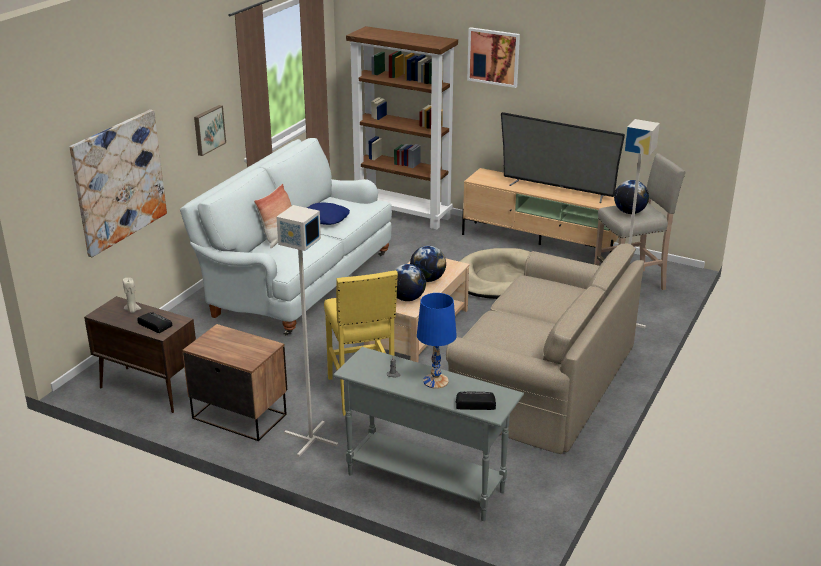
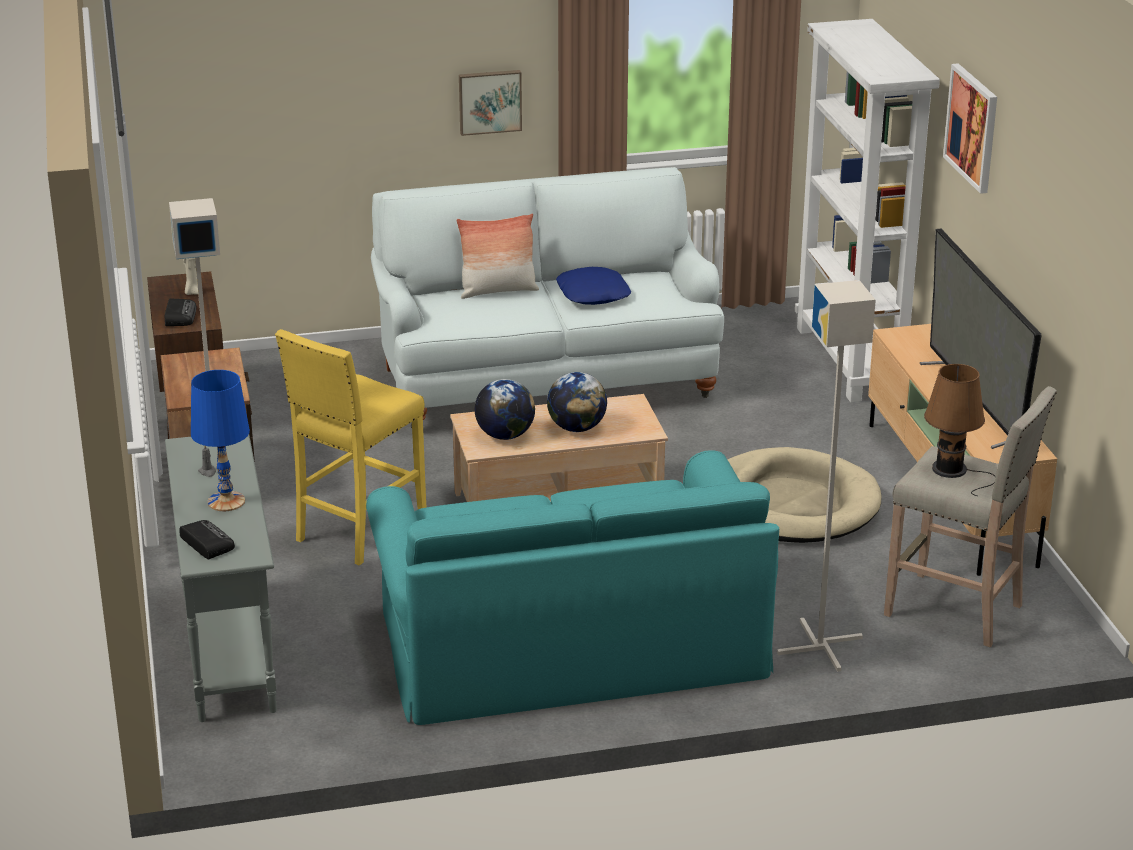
camera: 50 degrees right, 0 degrees up
picture [70,110,167,257] -> none
brown bookcase [346,26,458,230] -> white bookcase [795,19,940,402]
beige sofa [446,244,644,454] -> turquoise sofa [366,450,779,725]
globe [614,180,649,214] -> brown table lamp [924,364,996,496]

